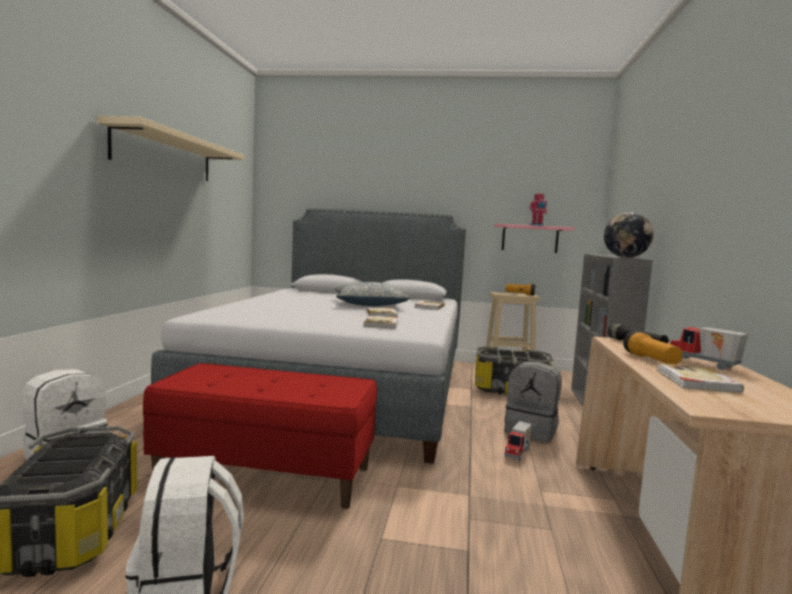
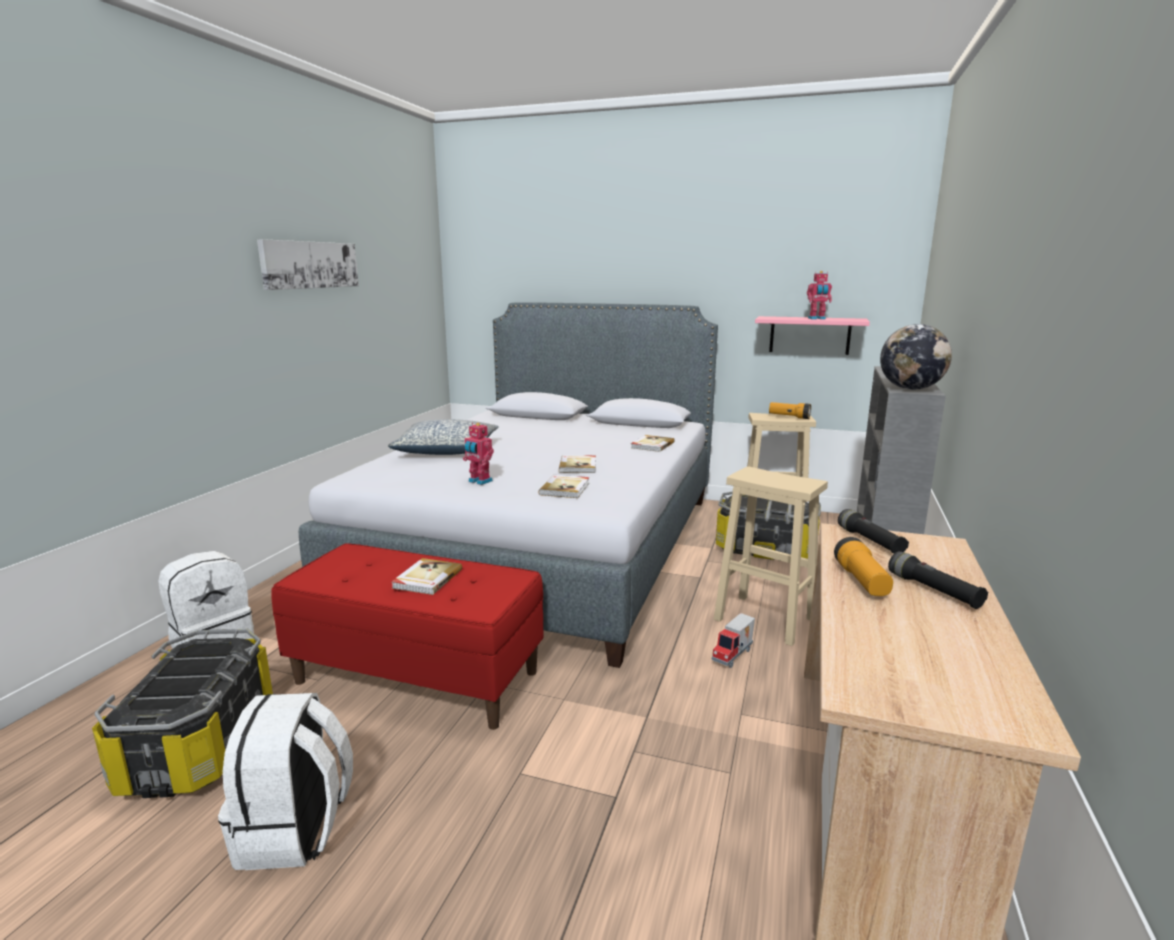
camera: 10 degrees right, 10 degrees up
beige shelf [97,116,244,181] -> picture [257,239,359,290]
pillow [335,282,410,306] -> pillow moved to [388,419,499,455]
grey backpack [504,362,562,443] -> beige stool [714,466,828,646]
book [657,363,744,393] -> book moved to [391,558,462,595]
toy truck [670,327,748,370] -> black flashlight [888,551,988,609]
none -> toy robot [463,423,494,485]

